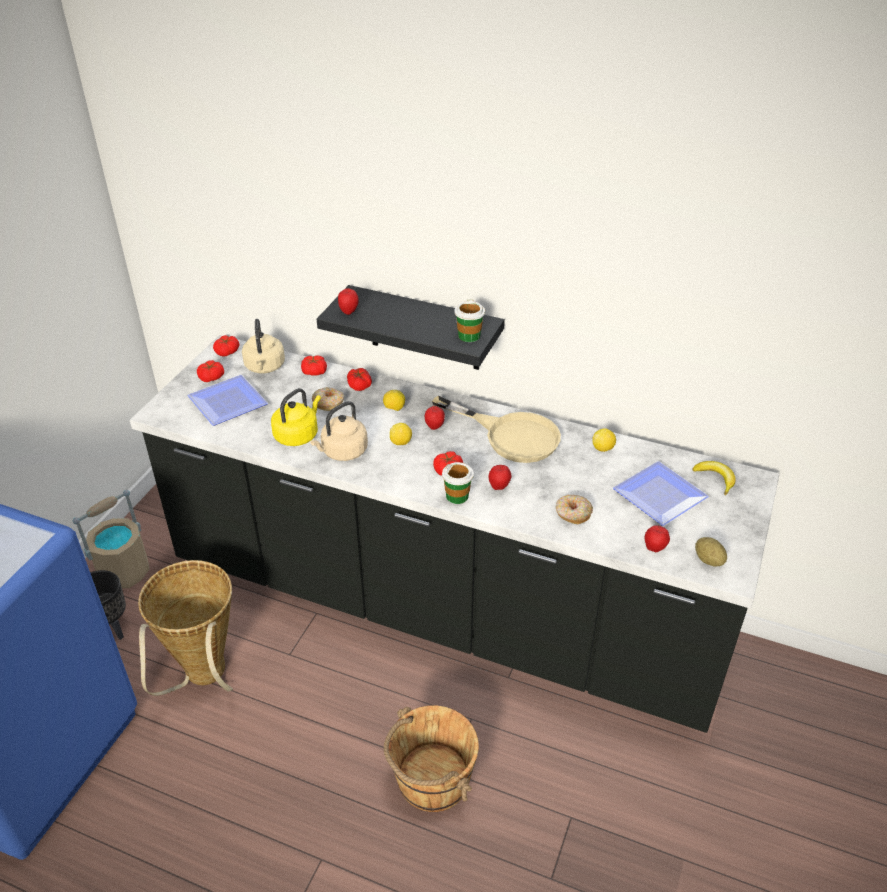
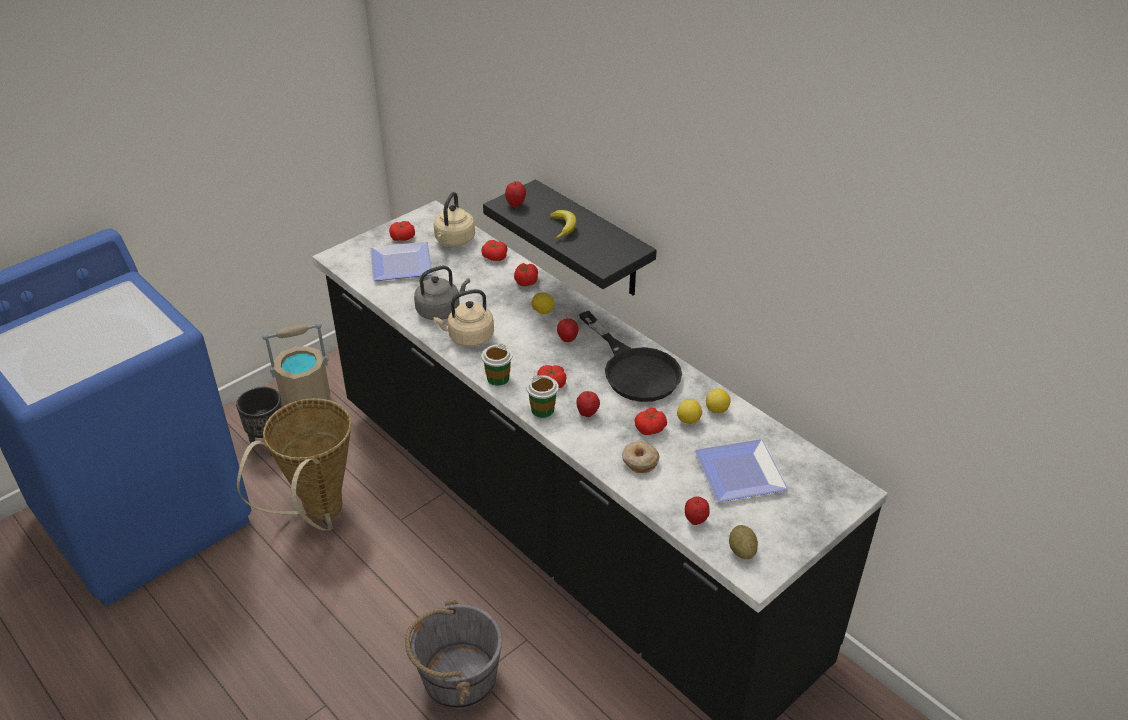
camera: 25 degrees right, 0 degrees up
tomato [213,335,239,357] -> tomato moved to [634,408,667,435]
yellow kettle [271,388,321,446] -> grey kettle [414,266,470,320]
donut [312,387,344,411] -> none
brown bucket [384,706,479,812] -> grey bucket [405,599,502,710]
lemon [390,423,412,445] -> lemon moved to [677,399,702,424]
beige frying pan [432,396,561,463] -> black frying pan [579,311,682,402]
cup [454,299,485,342] -> cup moved to [481,344,512,386]
banana [692,461,736,495] -> banana moved to [550,210,577,239]

